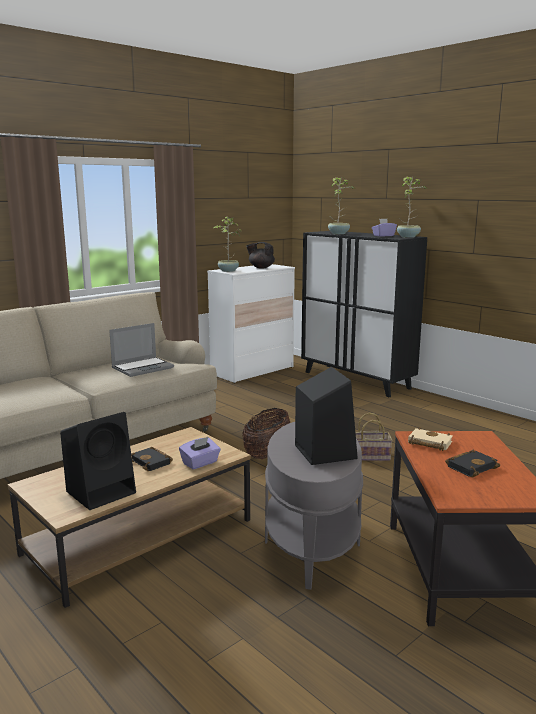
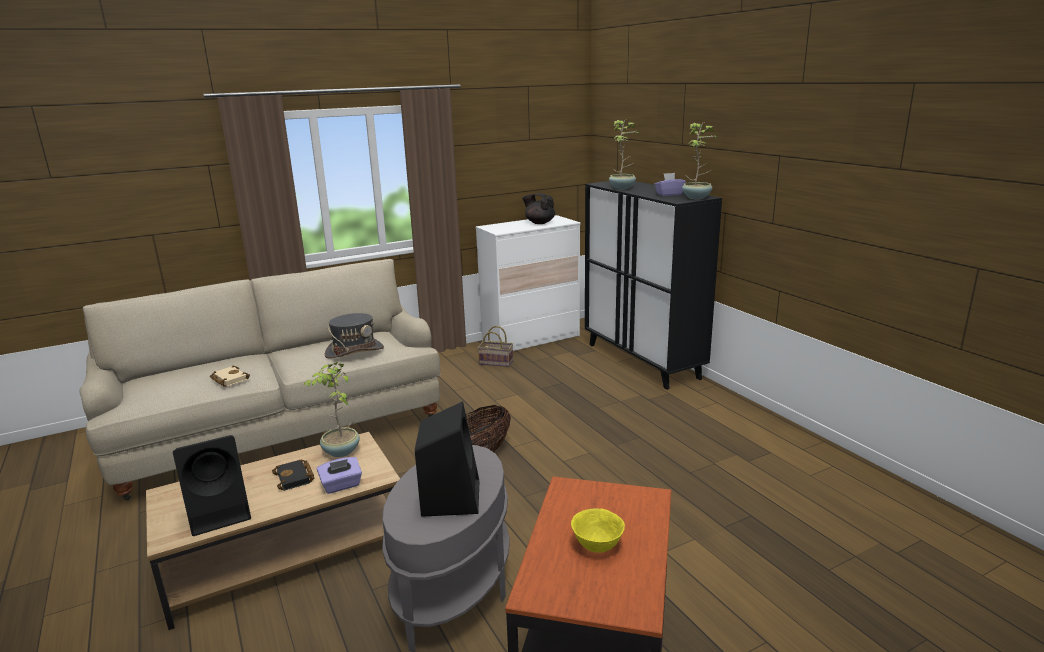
camera: 15 degrees right, 5 degrees up
laptop [109,323,174,377] -> grey hat [325,313,384,359]
potted plant [214,217,242,272] -> potted plant moved to [303,361,360,457]
basket [355,413,393,461] -> basket moved to [478,326,513,367]
beige book [408,428,453,451] -> beige book moved to [210,366,250,387]
black book [445,450,500,477] -> yellow bowl [571,508,625,553]

